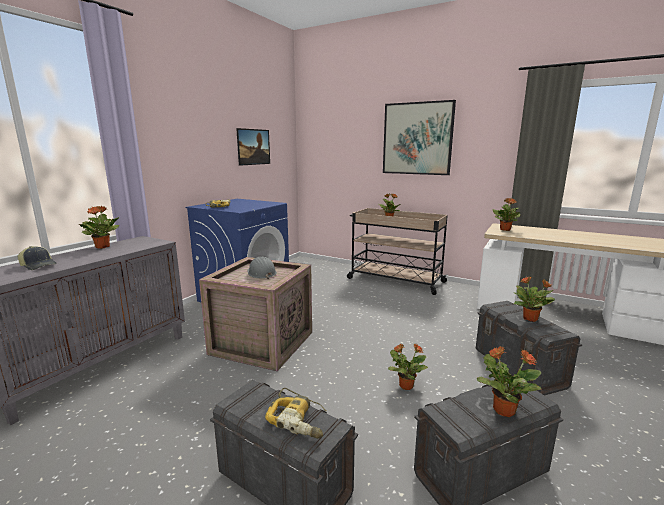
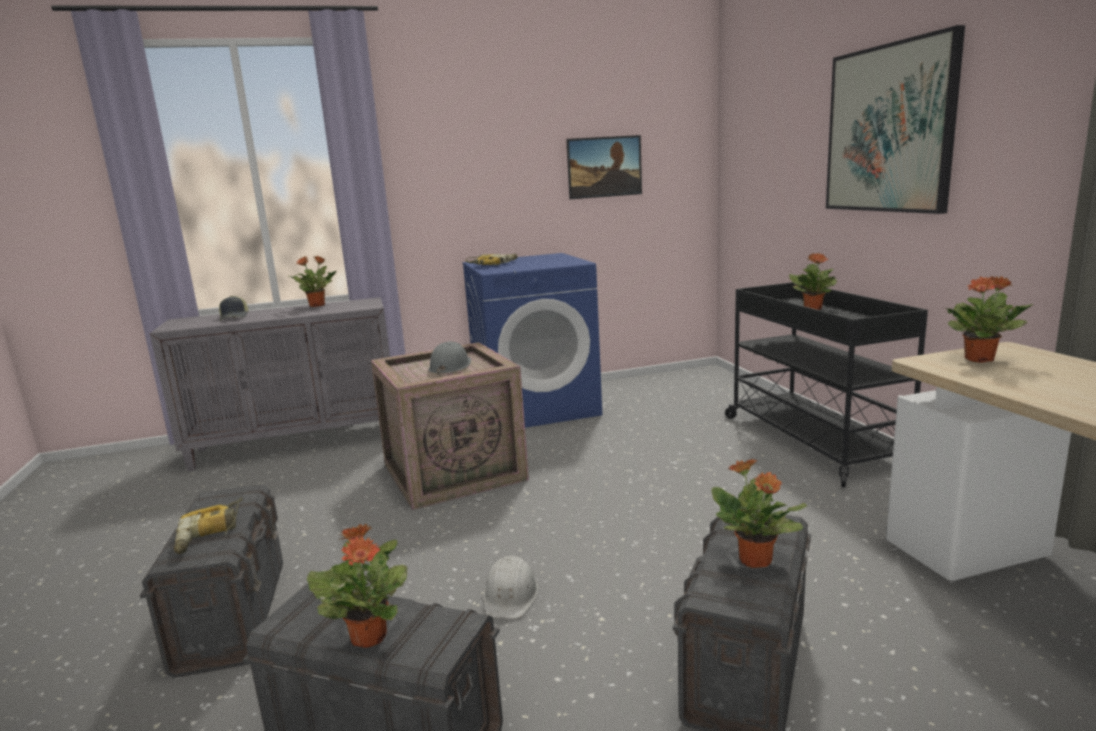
camera: 45 degrees right, 0 degrees up
beige cart [347,208,448,295] -> black cart [725,282,928,487]
potted plant [388,344,428,390] -> white hard hat [483,556,539,619]

